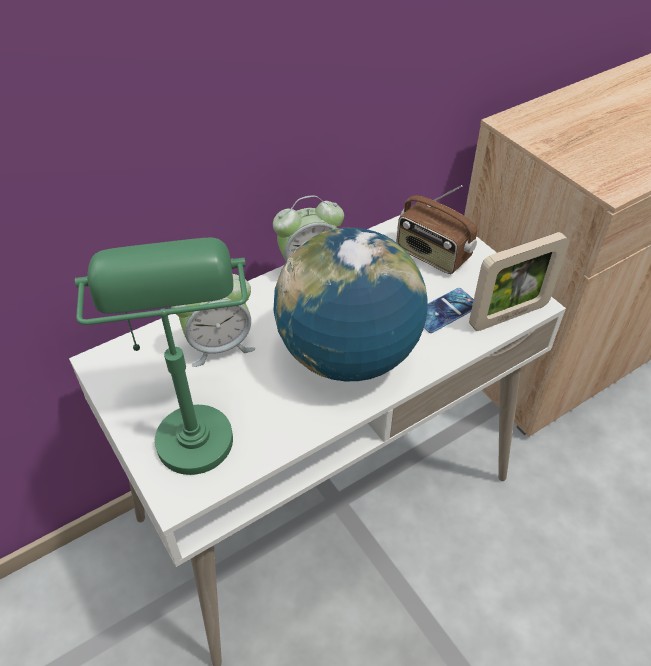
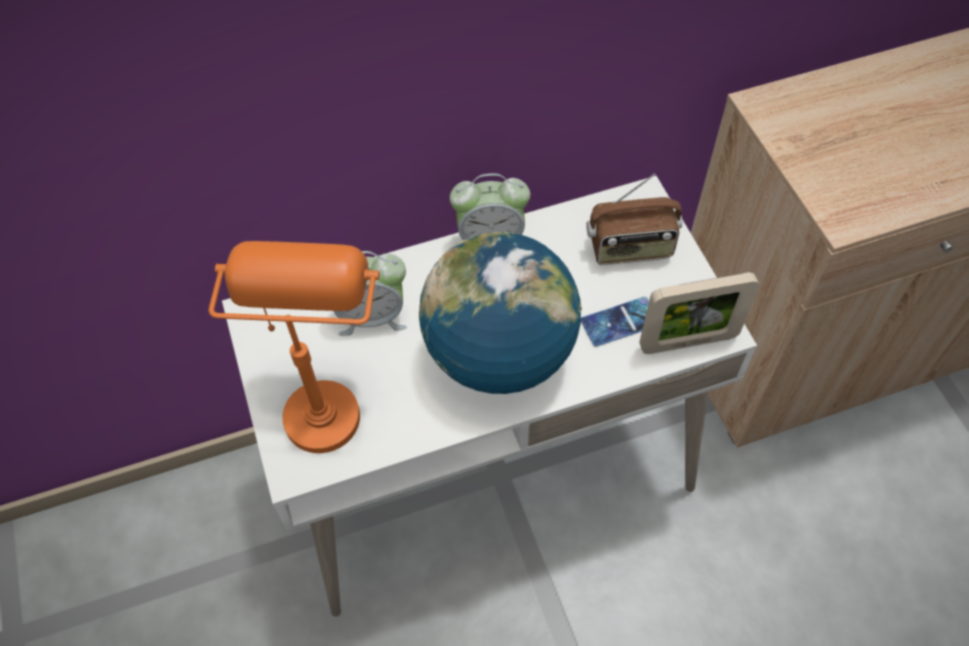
camera: 15 degrees right, 10 degrees up
green table lamp [75,237,248,475] -> orange table lamp [209,241,380,453]
radio [397,185,477,274] -> radio turned 60 degrees counterclockwise [587,174,682,265]

